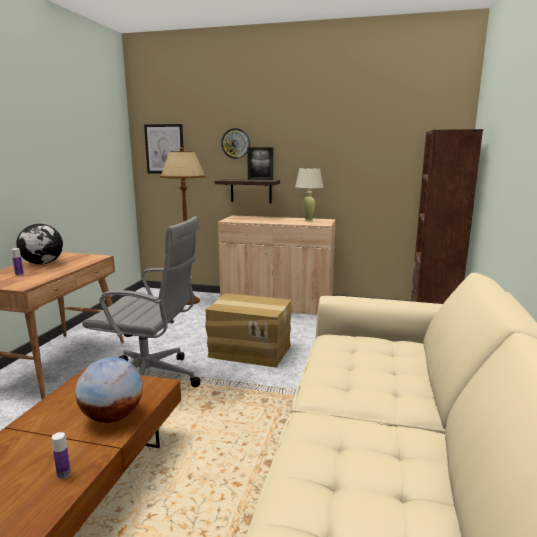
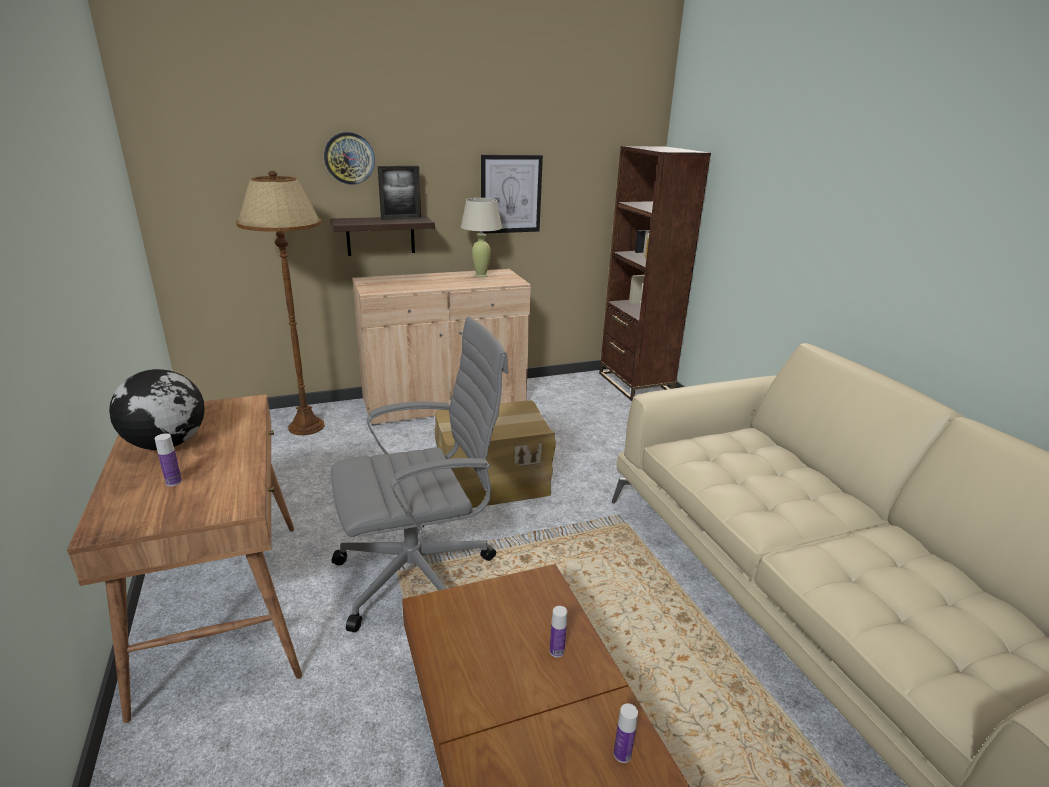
camera: 35 degrees left, 10 degrees up
globe [76,357,143,423] -> bottle [550,606,567,658]
picture [144,124,183,174] -> picture moved to [481,155,543,234]

